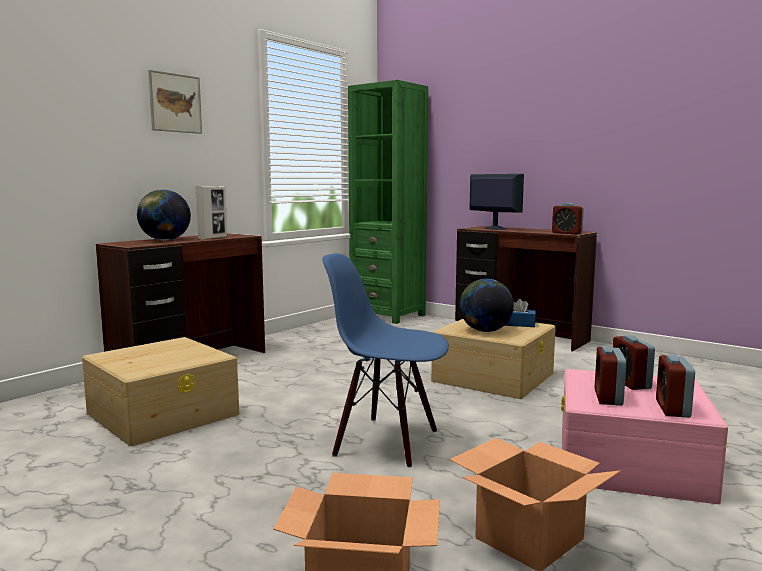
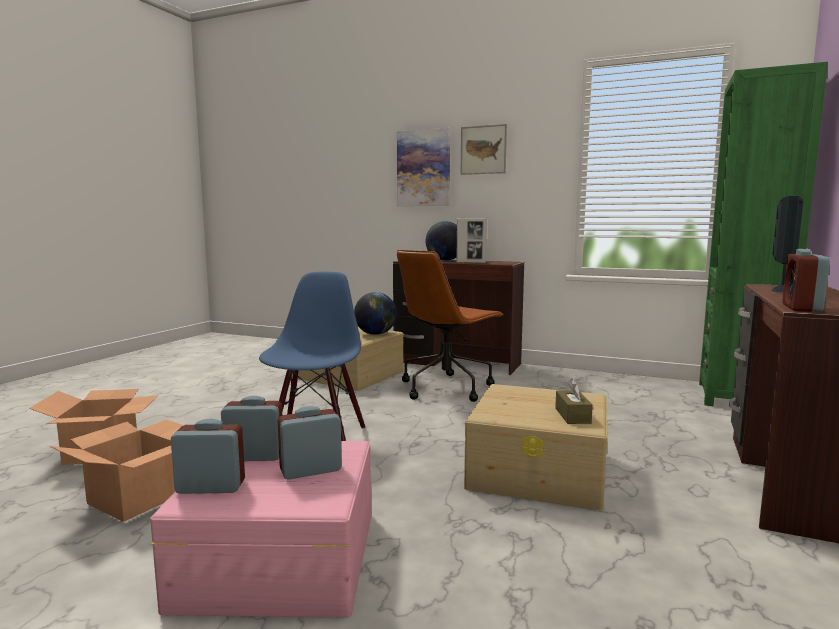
camera: 75 degrees right, 0 degrees up
globe [459,279,514,332] -> globe moved to [354,292,397,335]
blue tissue box [505,299,536,327] -> brown tissue box [555,379,593,424]
none -> picture [397,128,450,206]
none -> brown office chair [397,250,504,402]

